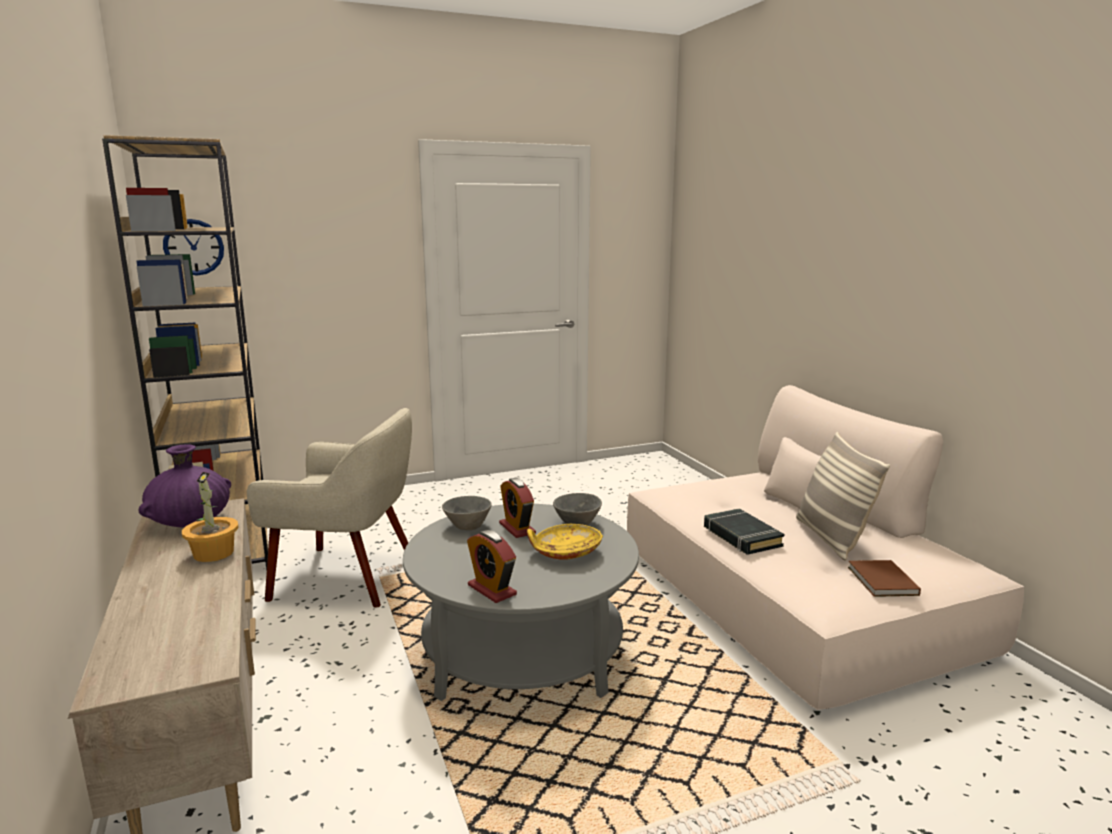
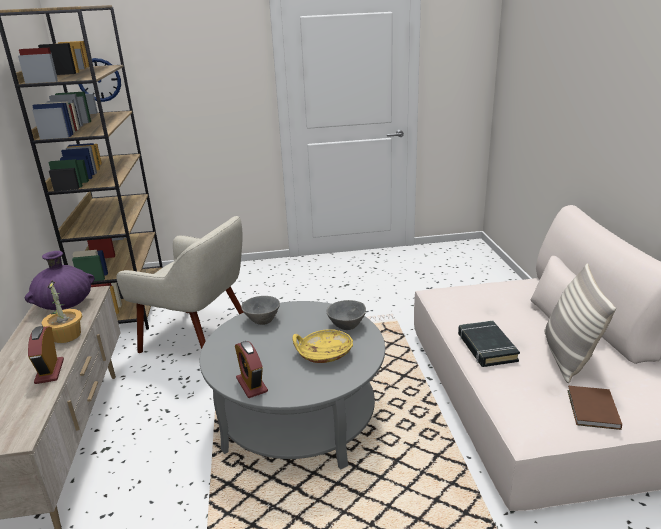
camera: 15 degrees right, 10 degrees up
alarm clock [499,478,536,538] -> alarm clock moved to [28,326,64,384]

